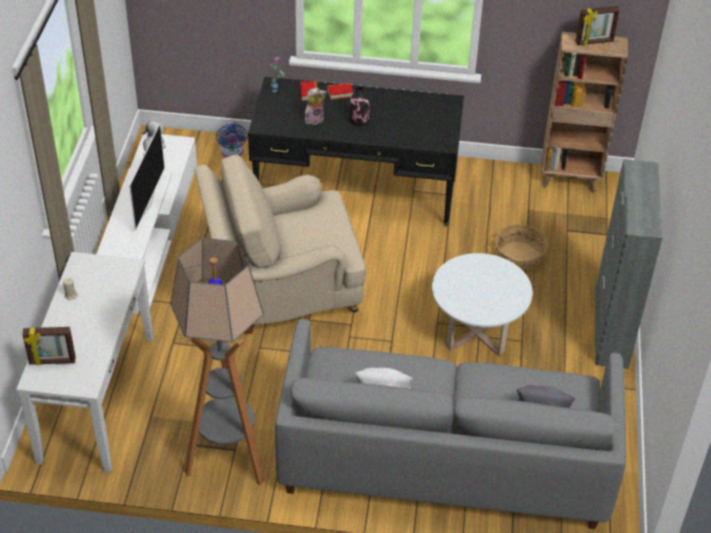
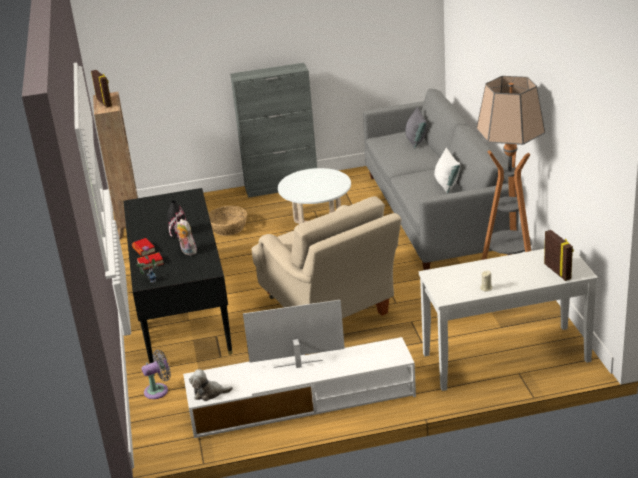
camera: 105 degrees left, 15 degrees down
blue fan [216,121,248,157] -> grey fan [142,350,171,399]

